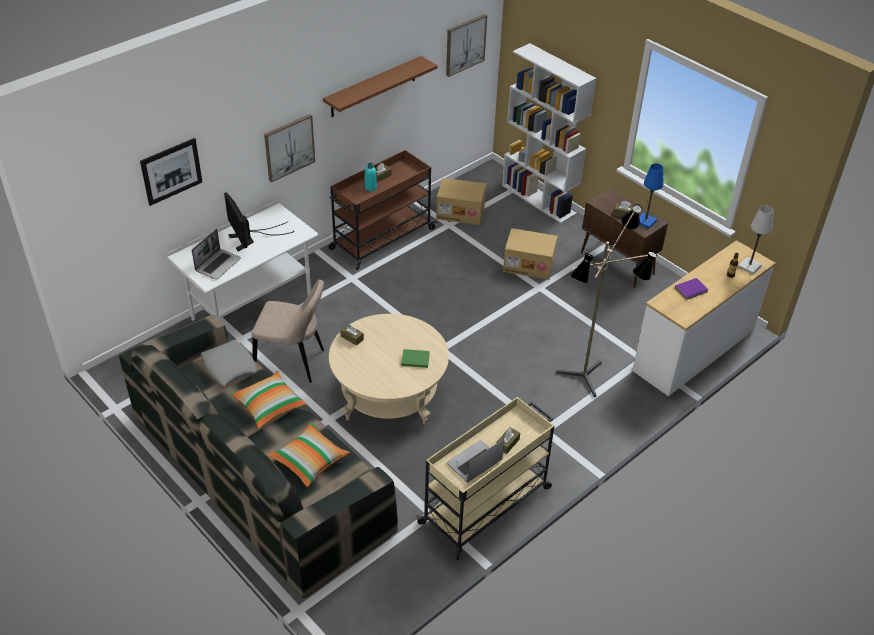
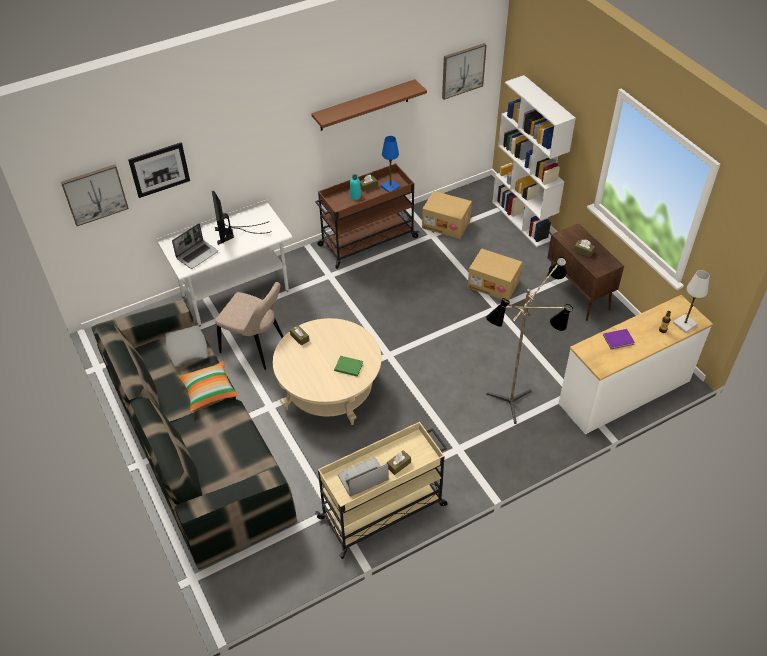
camera: 15 degrees right, 5 degrees up
picture [264,114,315,182] -> picture moved to [61,165,129,226]
pillow [268,422,350,487] -> none
blue table lamp [639,163,663,228] -> blue table lamp moved to [381,136,401,192]

